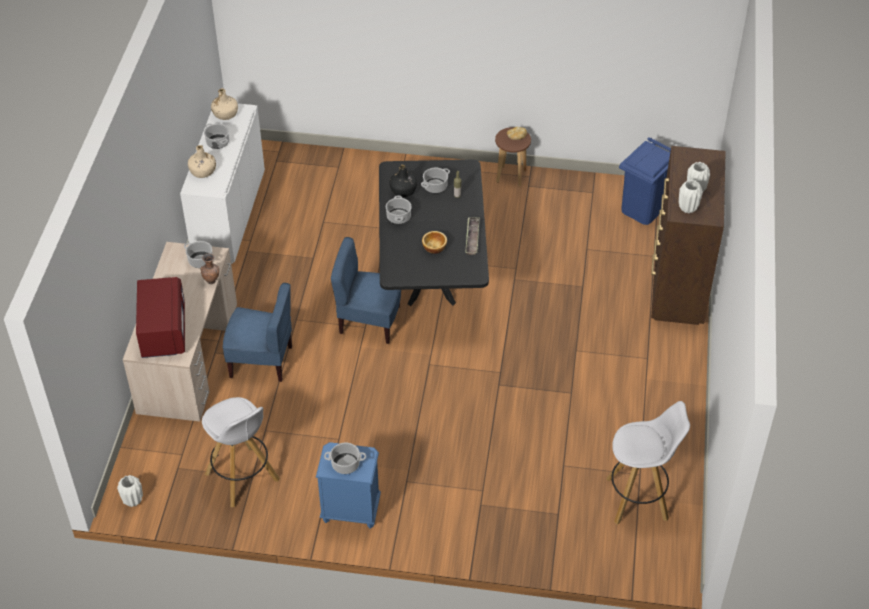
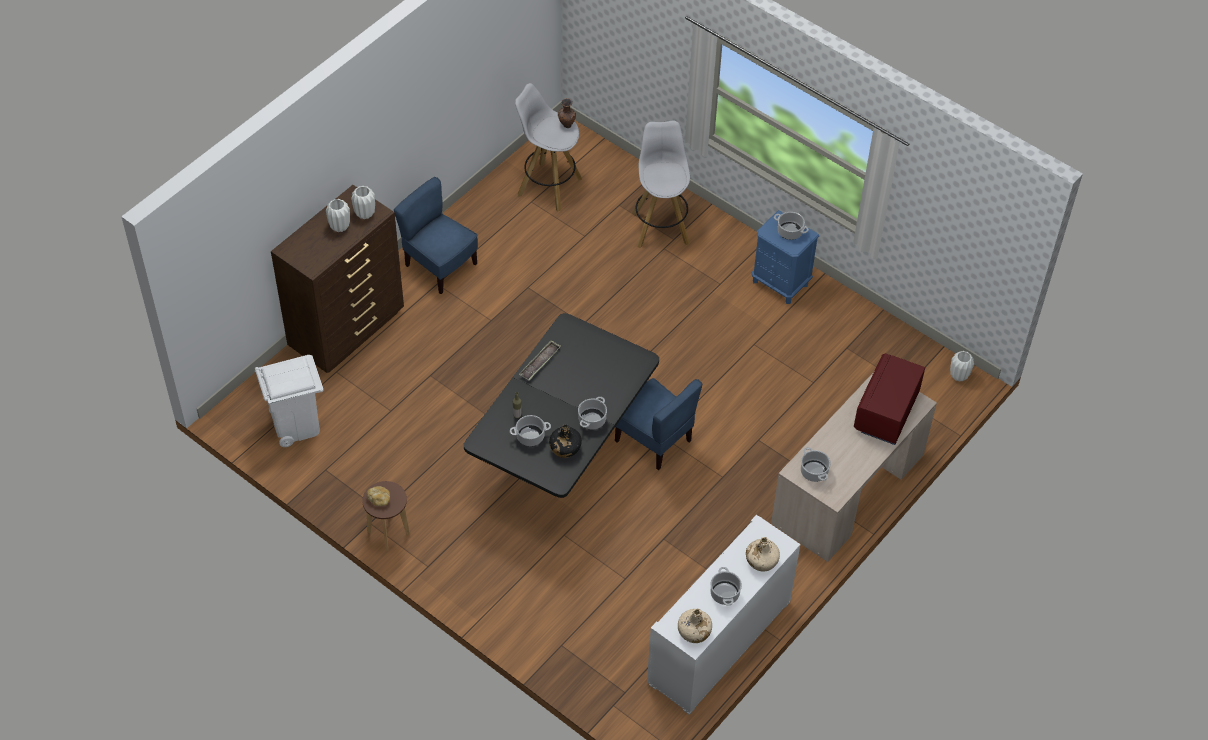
camera: 150 degrees left, 5 degrees up
brown vase [200,254,219,284] -> brown vase moved to [558,98,576,128]
white stool [202,397,280,507] -> white stool moved to [632,120,690,248]
blue chair [223,283,292,382] -> blue chair moved to [394,177,478,294]
bowl [422,231,447,254] -> none
blue trash can [619,137,671,225] -> white trash can [255,355,323,447]

